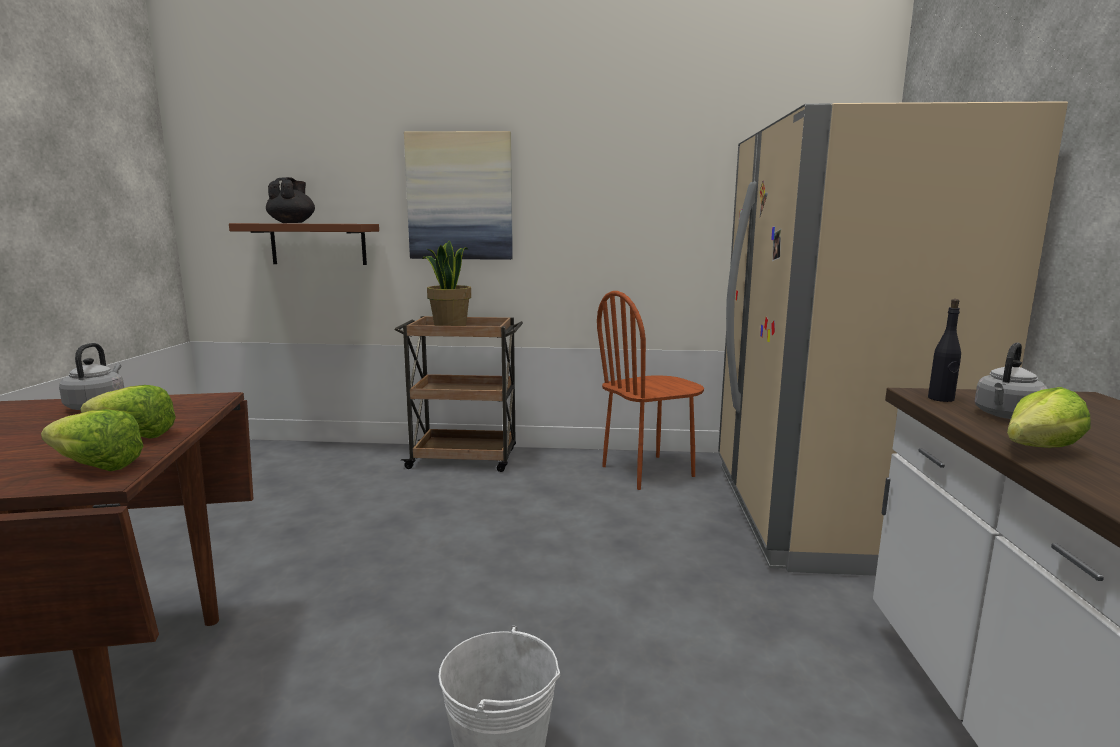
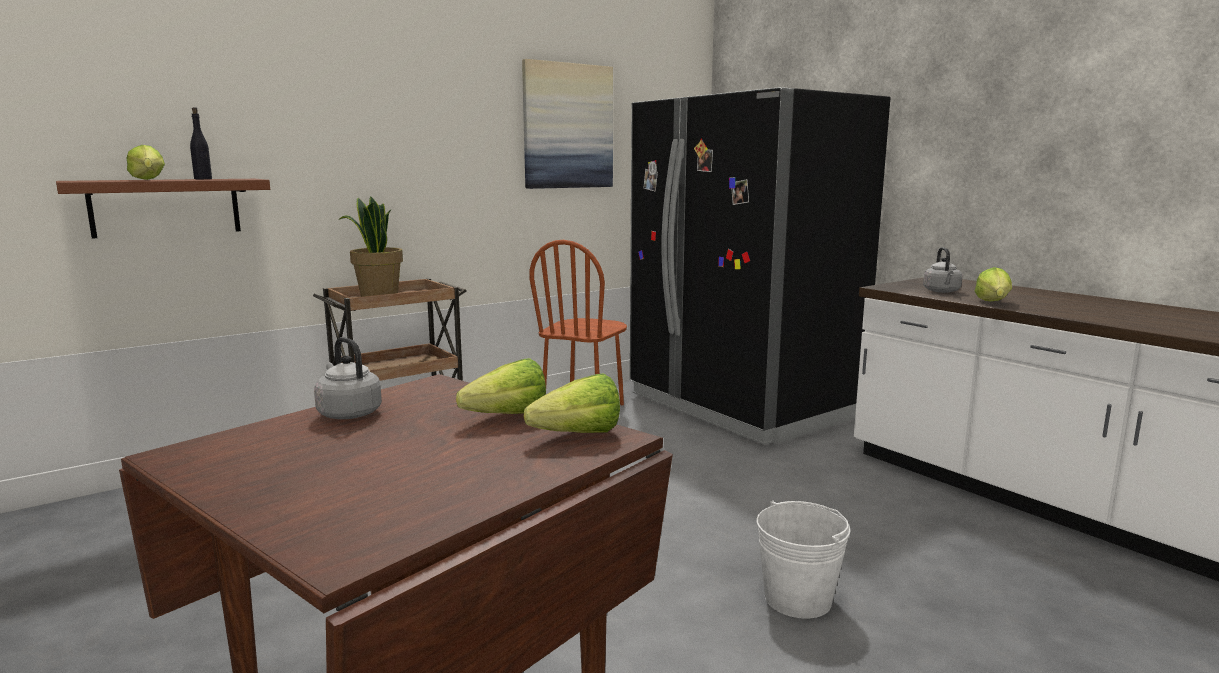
camera: 40 degrees left, 0 degrees up
black teapot [266,177,315,223] -> lettuce [127,145,165,180]
picture [404,131,513,260] -> picture moved to [522,59,613,189]
beige fridge [718,101,1068,576] -> black fridge [630,87,891,445]
black bottle [928,299,961,402] -> black bottle moved to [190,107,212,179]

